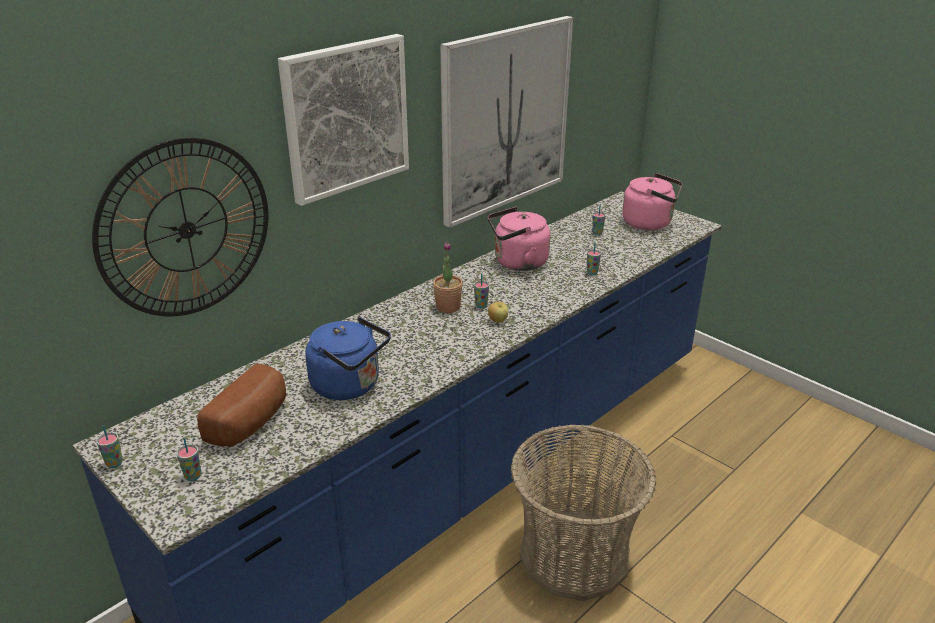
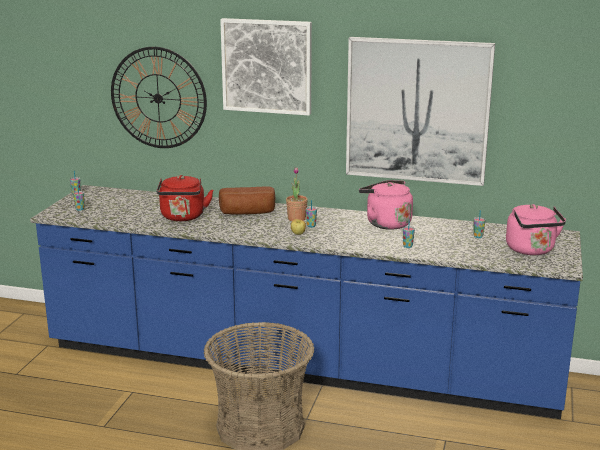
camera: 60 degrees right, 10 degrees down
bread [197,363,286,447] -> bread moved to [219,186,275,215]
blue kettle [305,317,391,400] -> red kettle [157,175,214,221]

